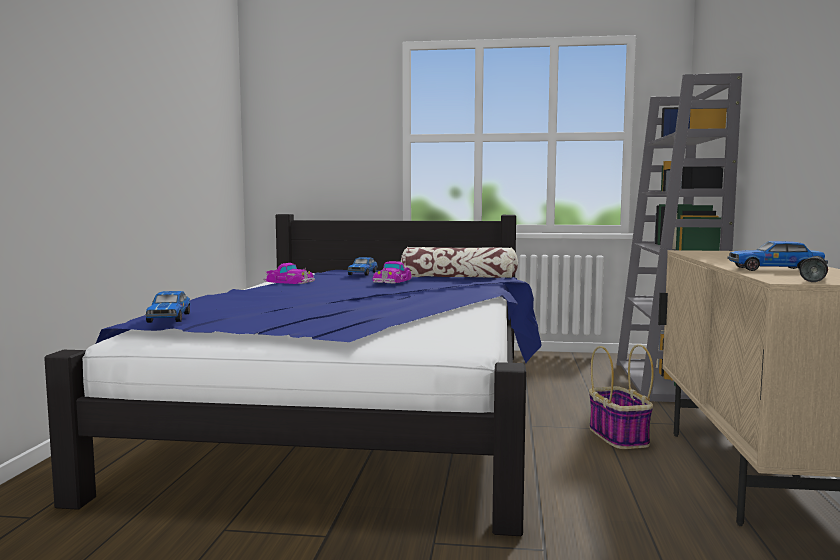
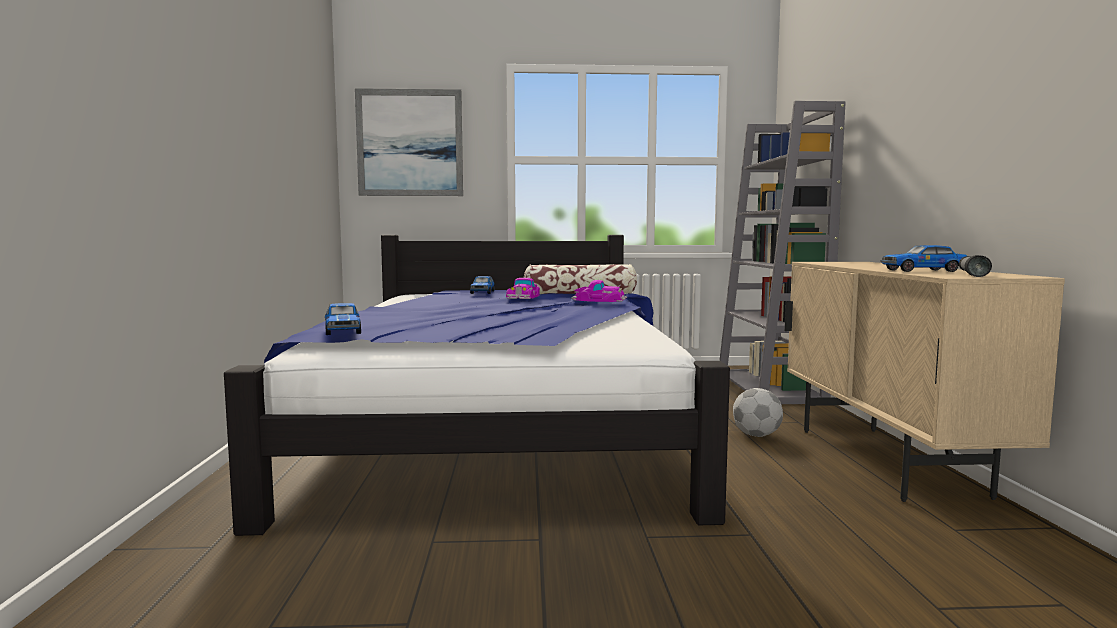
camera: 10 degrees left, 0 degrees up
toy car [263,263,315,284] -> toy car moved to [571,280,627,302]
basket [589,344,654,449] -> football [733,388,783,437]
none -> picture [355,88,463,196]

